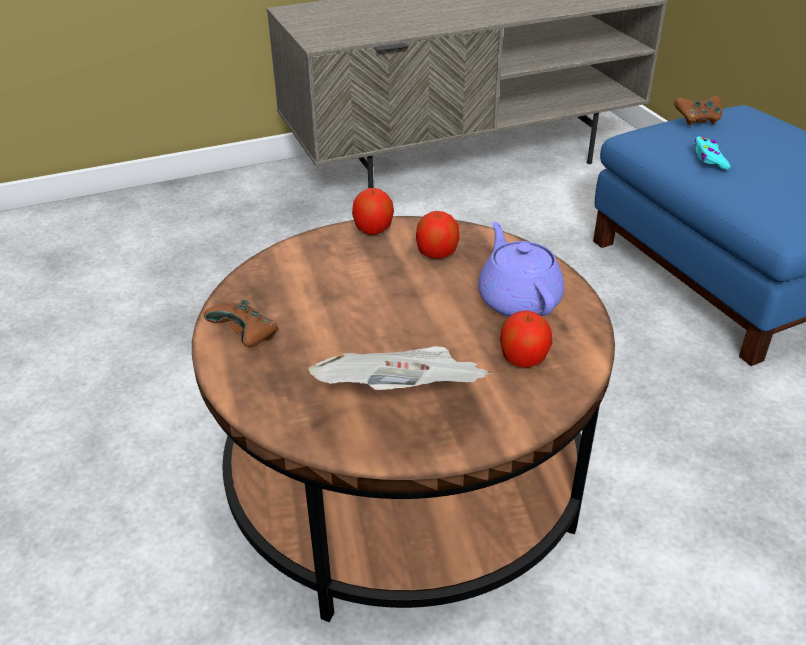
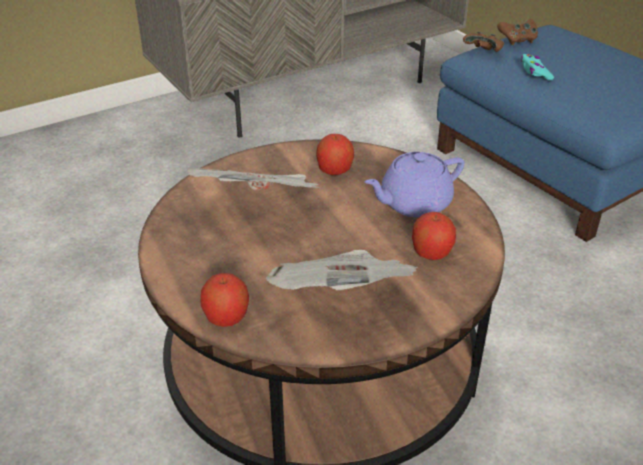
camera: 10 degrees left, 0 degrees up
brown game controller [204,300,279,347] -> brown game controller moved to [463,32,504,52]
apple [352,188,394,235] -> apple moved to [201,273,249,327]
purple teapot [478,222,564,317] -> purple teapot turned 90 degrees counterclockwise [365,152,464,218]
none -> newspaper [187,168,321,191]

